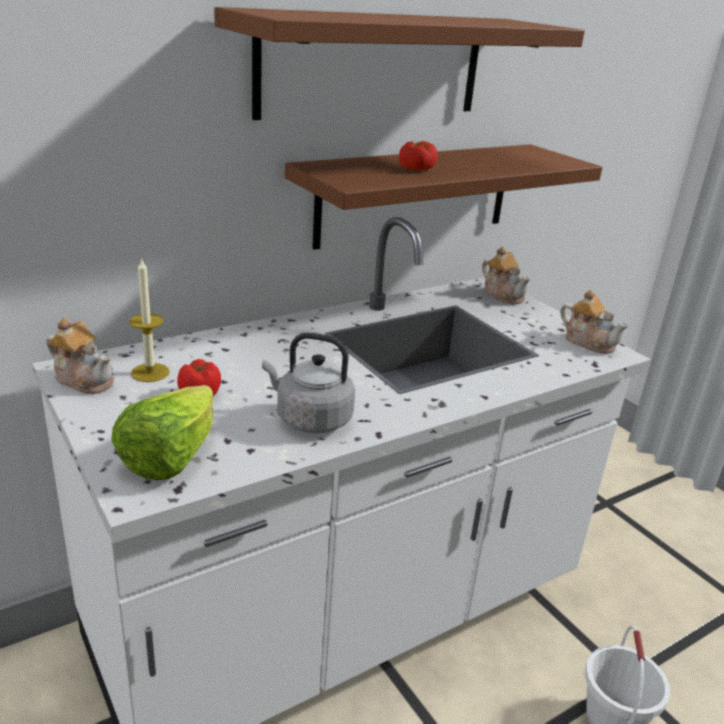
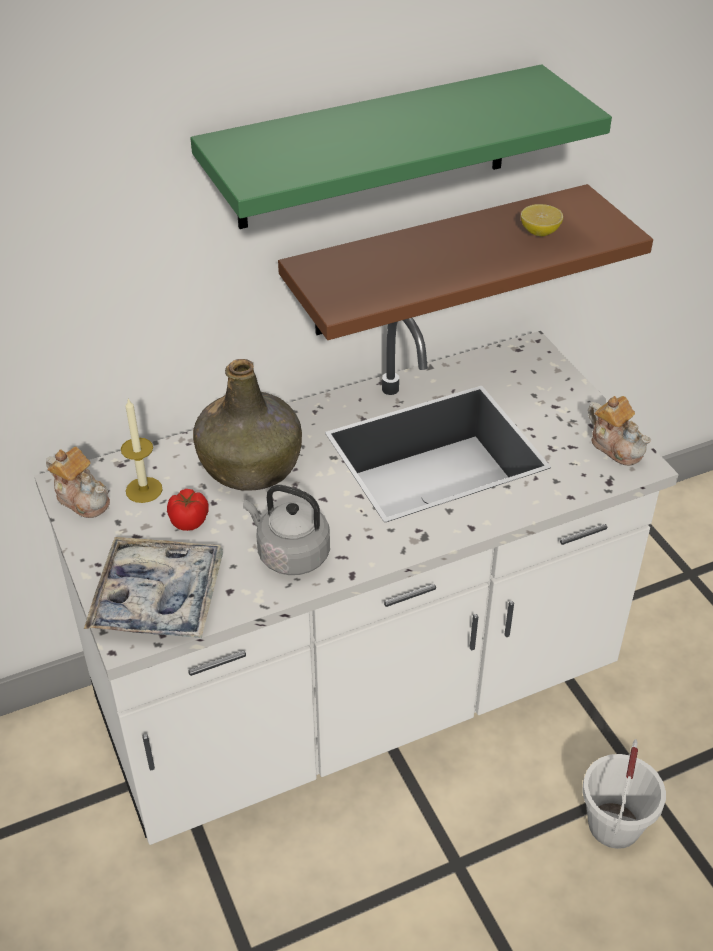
camera: 10 degrees right, 15 degrees up
lettuce [111,385,213,480] -> tray [84,537,223,638]
brown shelf [214,7,585,120] -> green shelf [190,64,612,229]
tomato [399,141,437,171] -> none
teapot [482,246,530,304] -> none
none -> green bottle [193,359,302,491]
none -> lemon [521,204,563,236]

